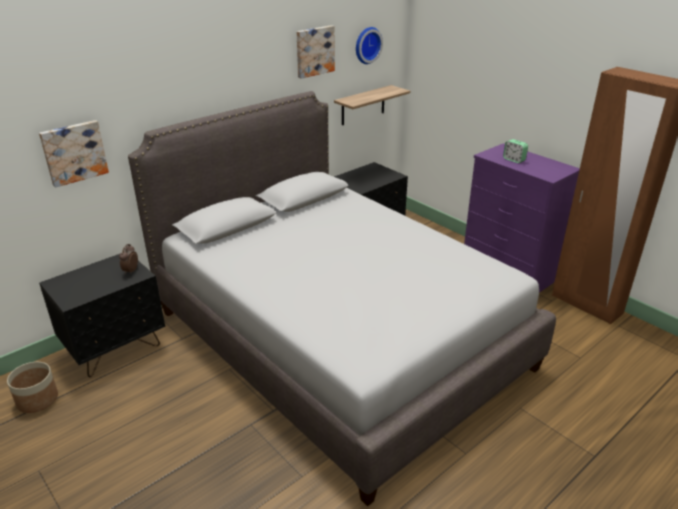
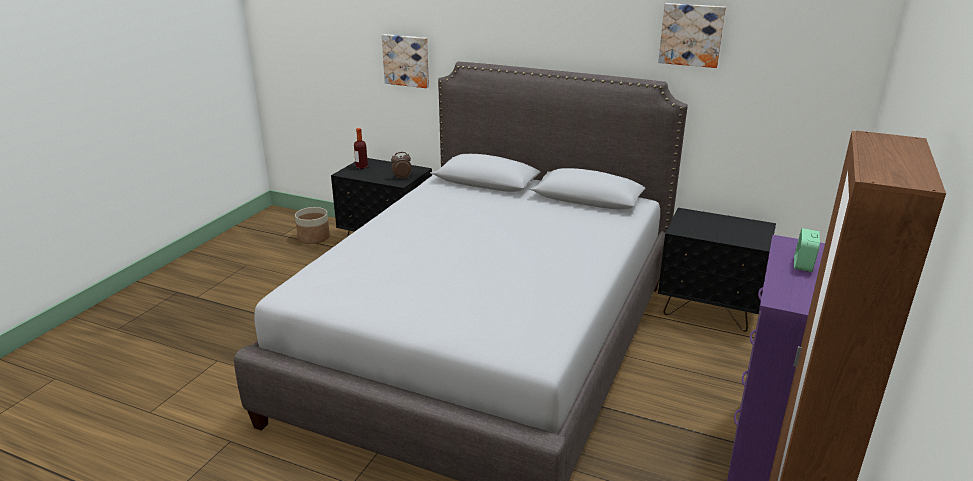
camera: 65 degrees right, 5 degrees down
shelf [334,85,410,125] -> none
wall clock [356,27,383,64] -> none
none -> bottle [354,128,368,169]

